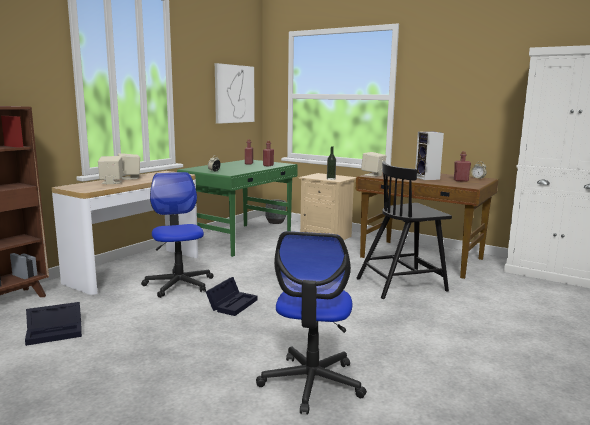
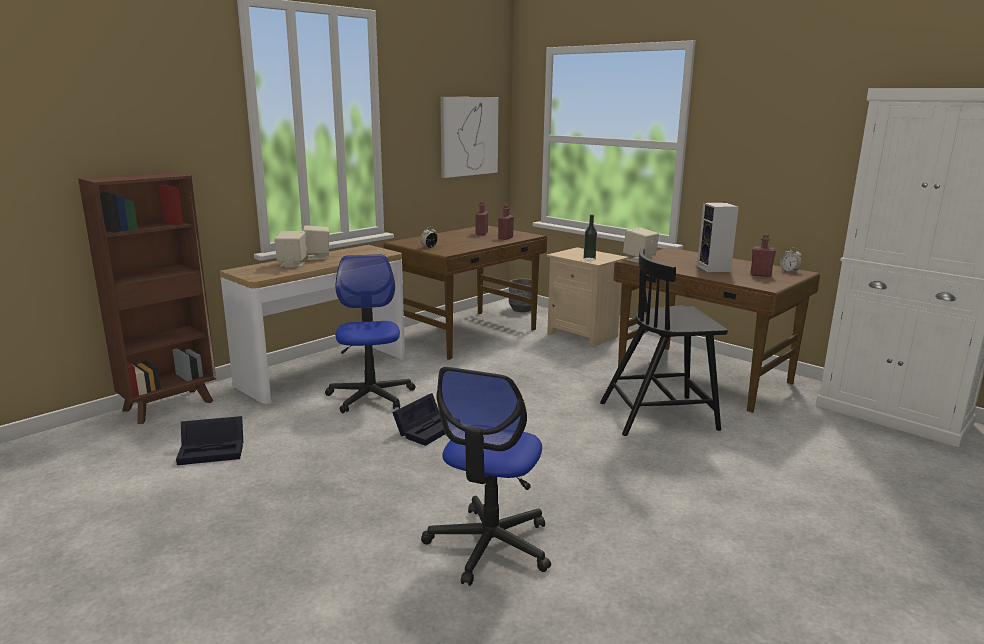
camera: 10 degrees right, 5 degrees up
green desk [177,160,298,257] -> brown desk [384,226,547,360]

